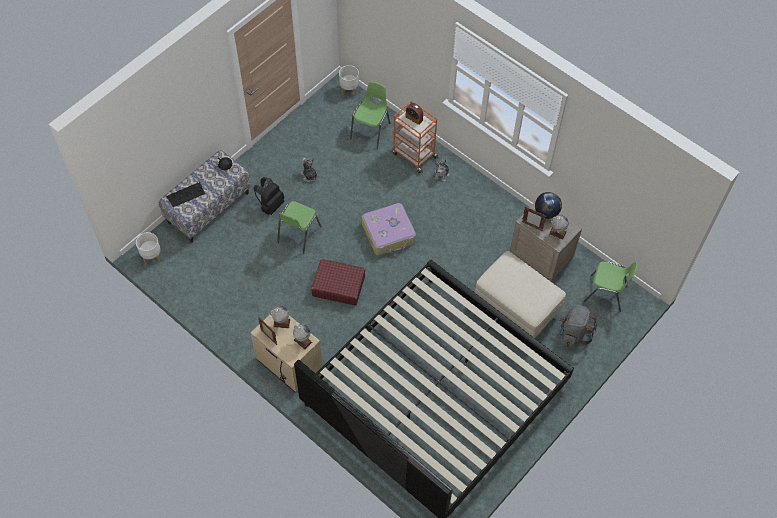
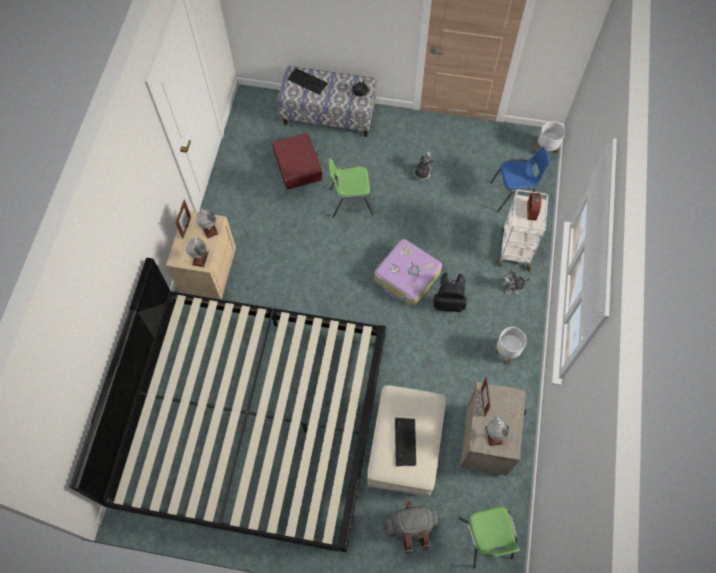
camera: 60 degrees right, 5 degrees up
white planter [136,232,161,265] -> white planter moved to [494,327,527,364]
black backpack [253,177,284,215] -> black backpack moved to [434,273,467,312]
red suitcase [311,259,365,306] -> red suitcase moved to [272,133,322,190]
green chair [350,81,391,149] -> blue chair [490,147,549,212]
orange cart [392,101,439,173] -> white cart [499,189,549,272]
globe [535,192,562,219] -> none
none -> keyboard [395,418,416,466]

